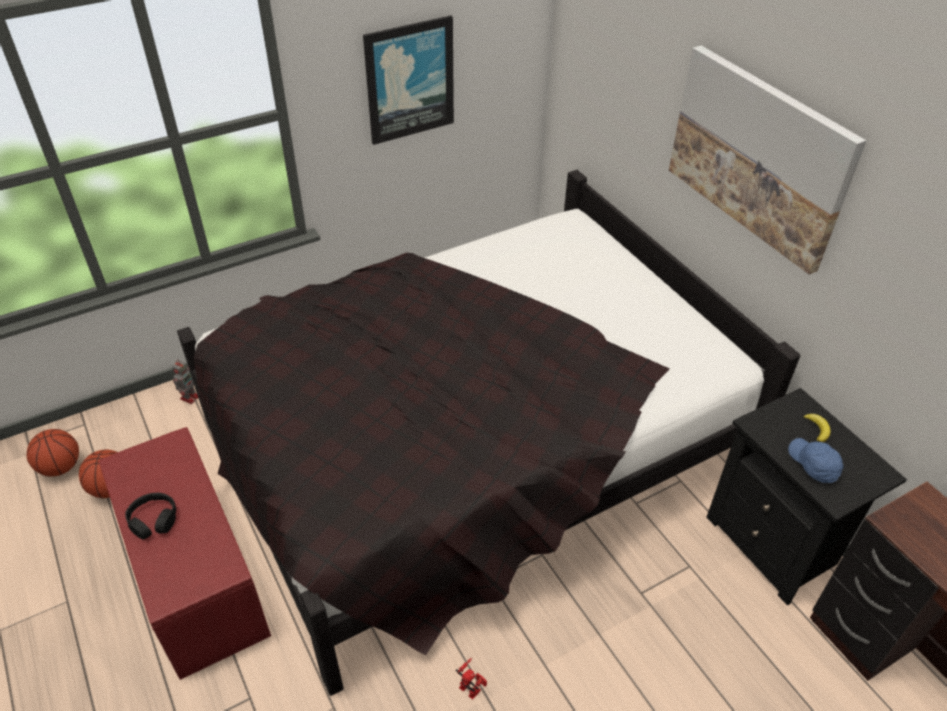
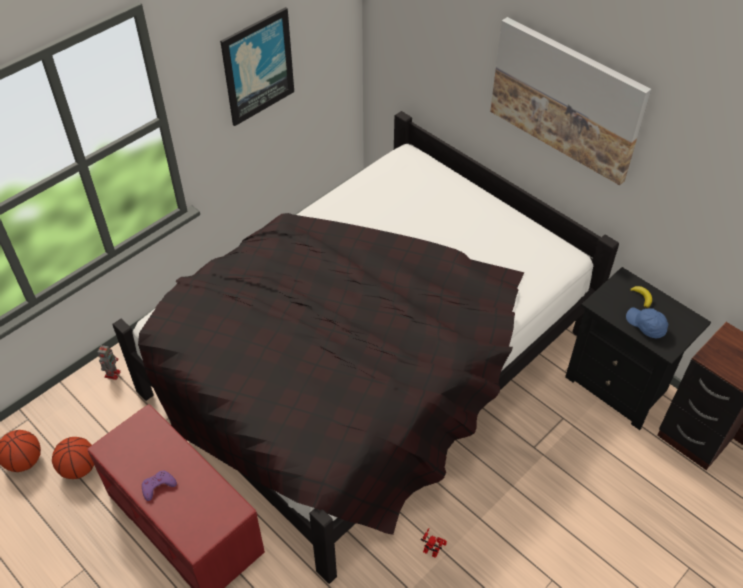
camera: 15 degrees left, 5 degrees up
black headphones [125,493,176,540] -> purple game controller [142,471,177,501]

